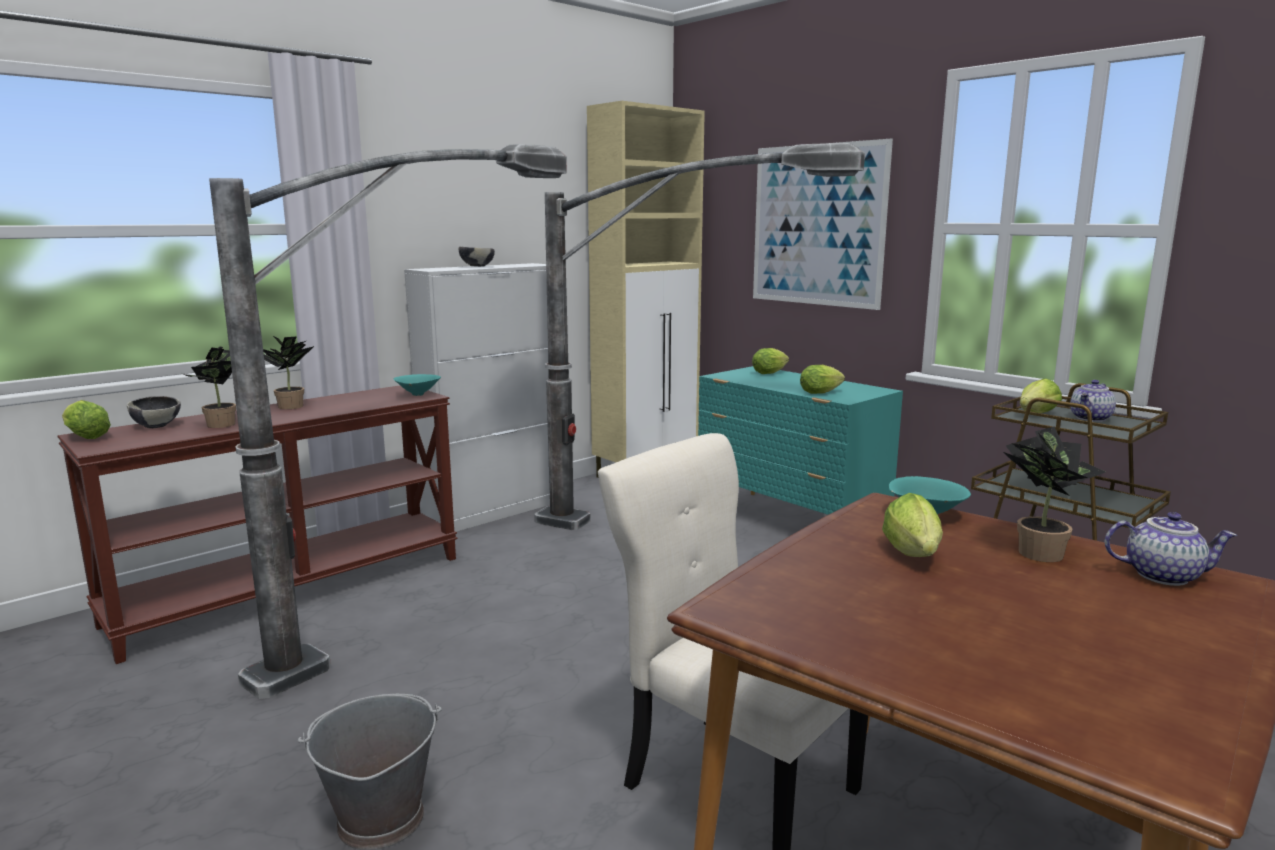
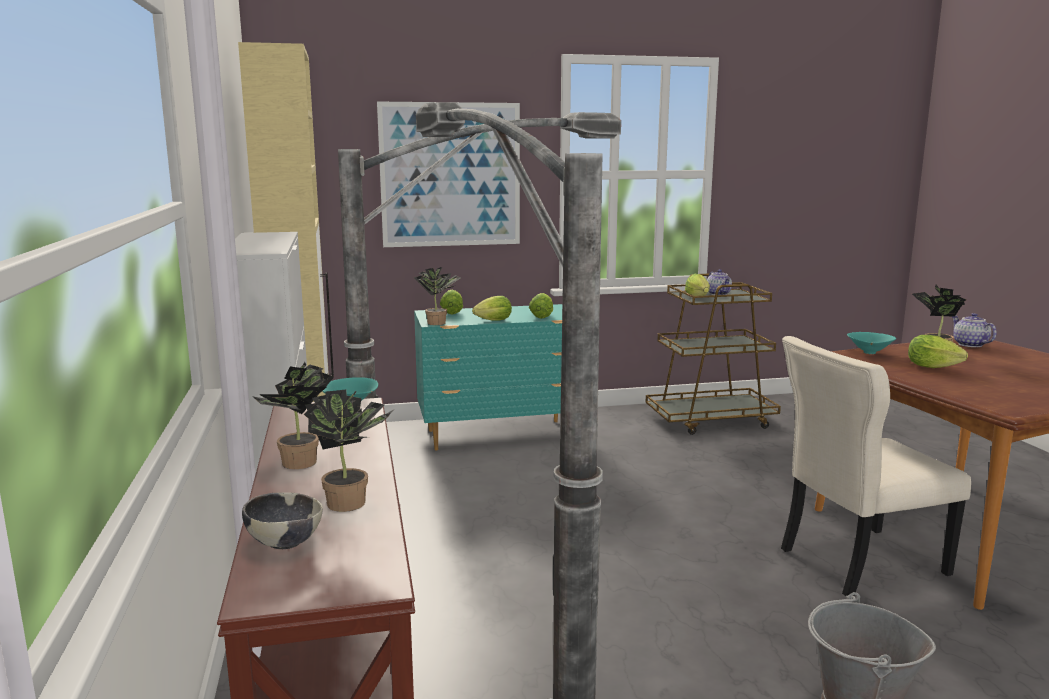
camera: 60 degrees left, 0 degrees up
lettuce [62,400,111,439] -> lettuce moved to [472,296,512,321]
bowl [459,247,495,267] -> none
teapot [1105,512,1238,586] -> teapot turned 60 degrees counterclockwise [952,313,997,347]
none -> potted plant [414,267,460,325]

